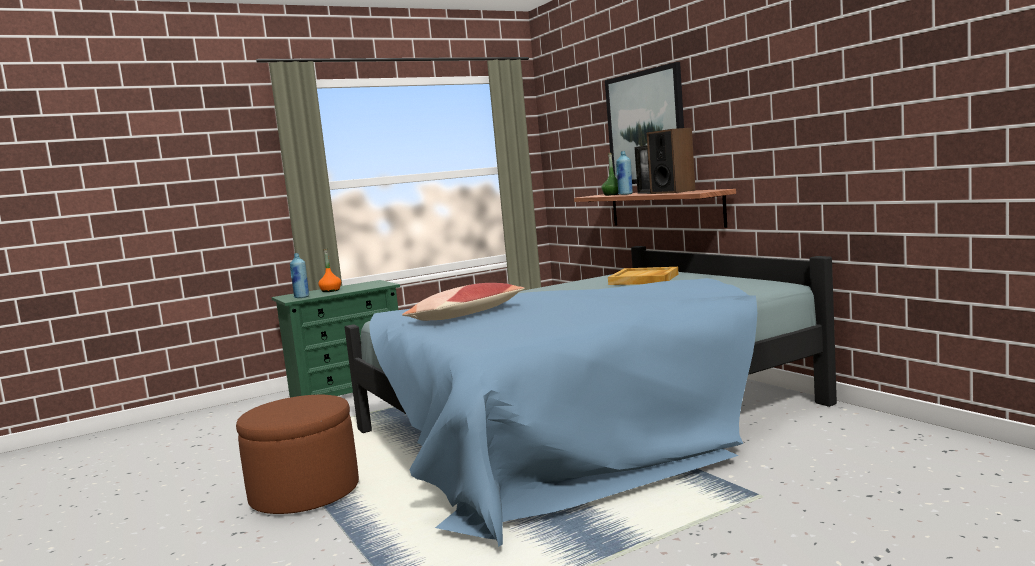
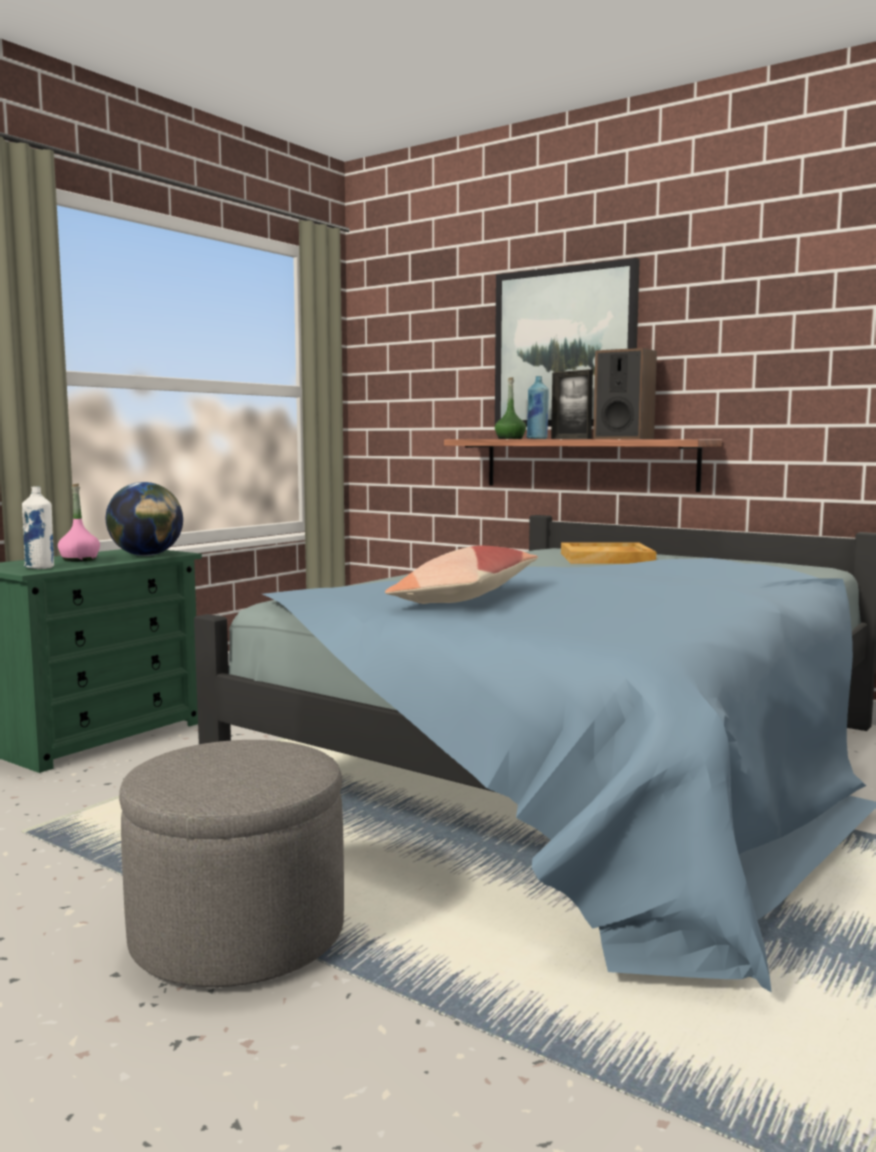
camera: 25 degrees left, 0 degrees up
brown ottoman [236,395,359,514] -> grey ottoman [119,740,344,987]
blue bottle [290,253,309,298] -> white bottle [22,486,54,569]
orange bottle [318,249,341,292] -> pink bottle [58,484,100,562]
none -> globe [106,482,183,556]

